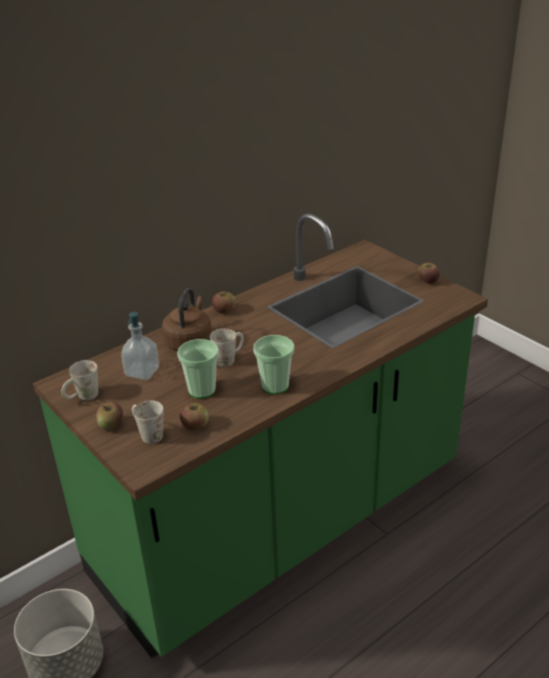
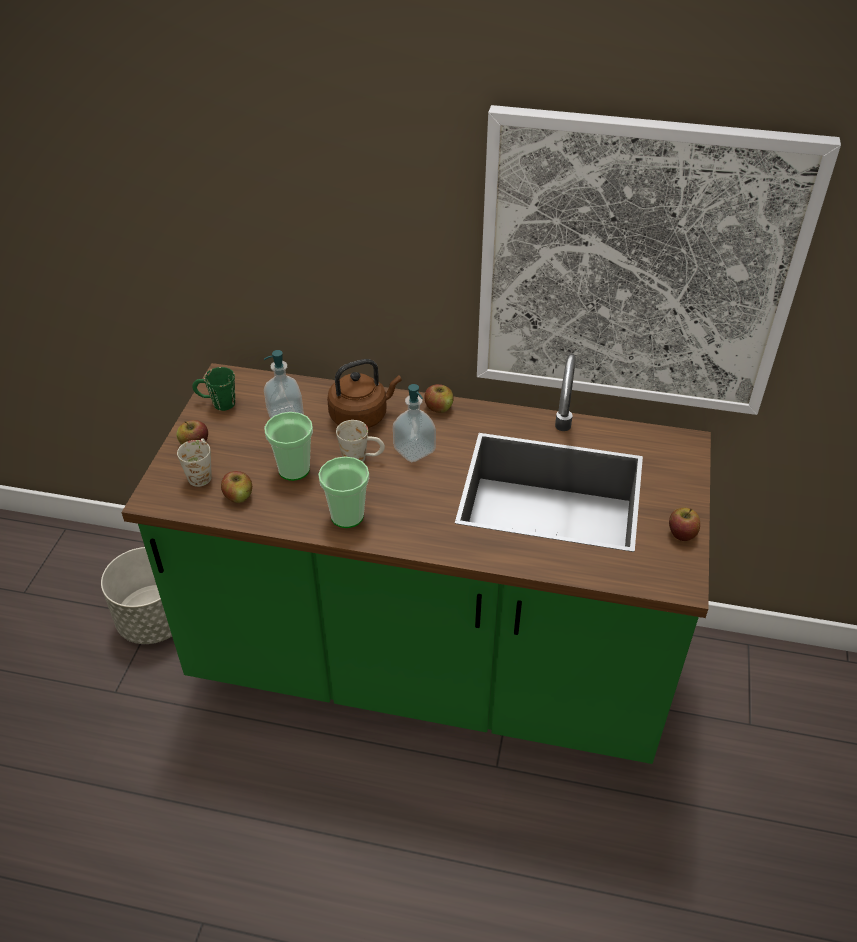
camera: 50 degrees right, 10 degrees up
white mug [61,360,98,400] -> green mug [192,367,235,411]
none -> soap dispenser [393,384,436,462]
none -> picture [477,105,841,415]

